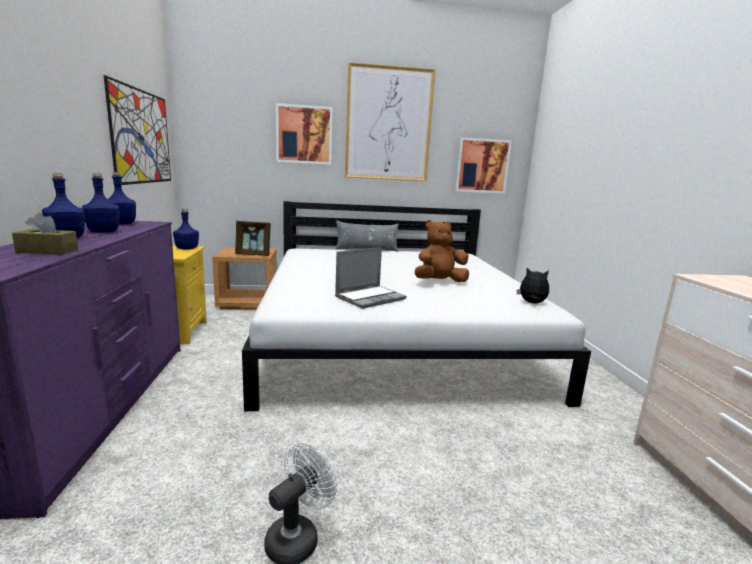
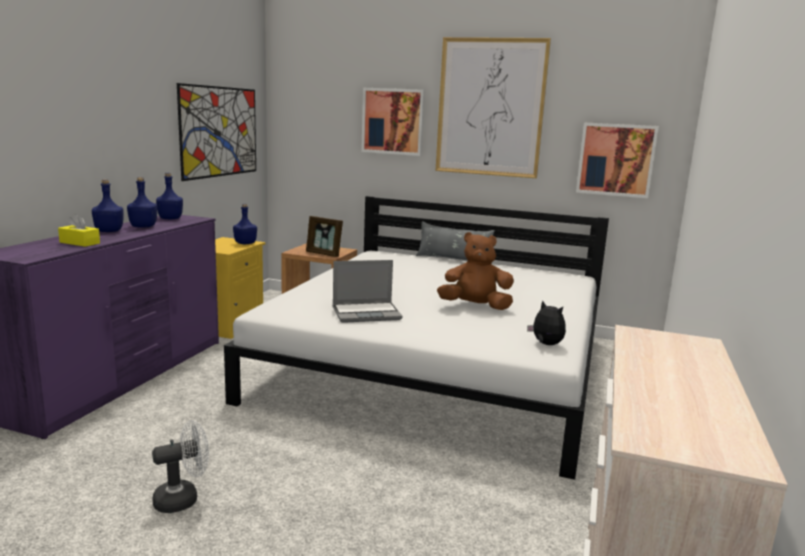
camera: 25 degrees right, 0 degrees up
brown tissue box [12,213,78,255] -> yellow tissue box [58,214,100,247]

